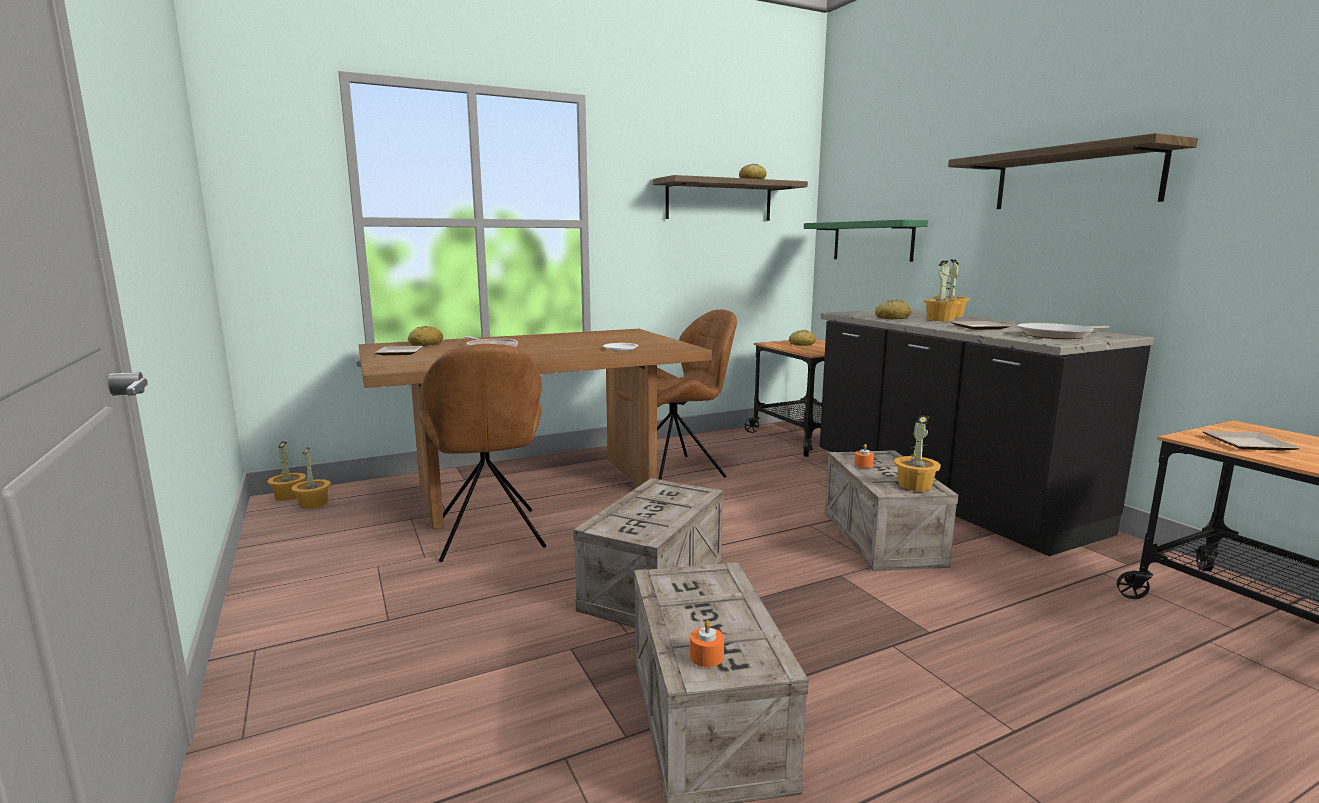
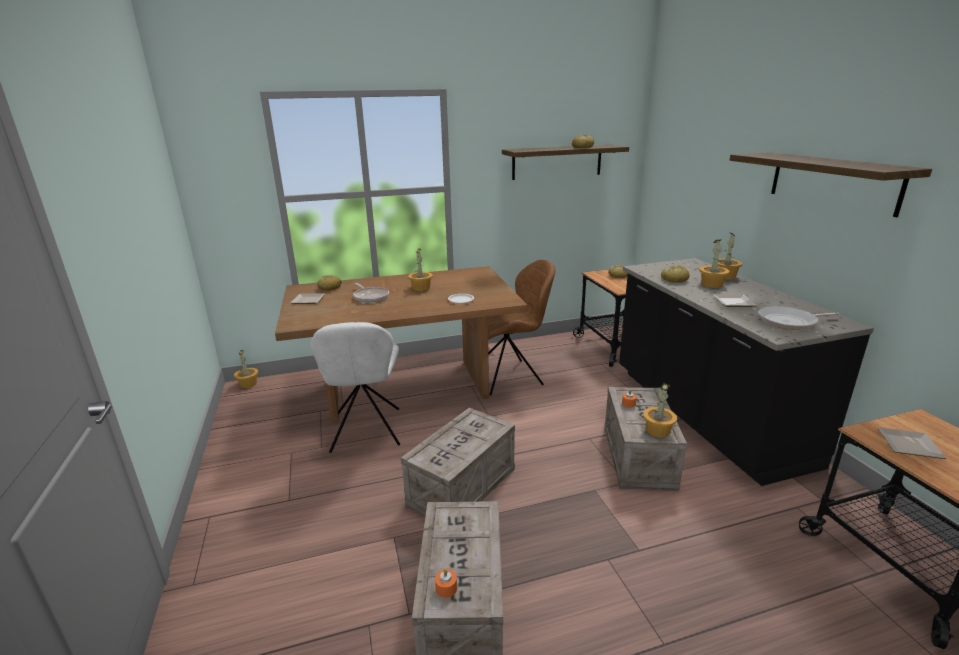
camera: 10 degrees right, 10 degrees up
potted plant [291,447,331,509] -> potted plant moved to [408,248,433,291]
brown chair [419,344,546,562] -> white chair [310,322,400,453]
green shelf [804,220,928,262] -> none

